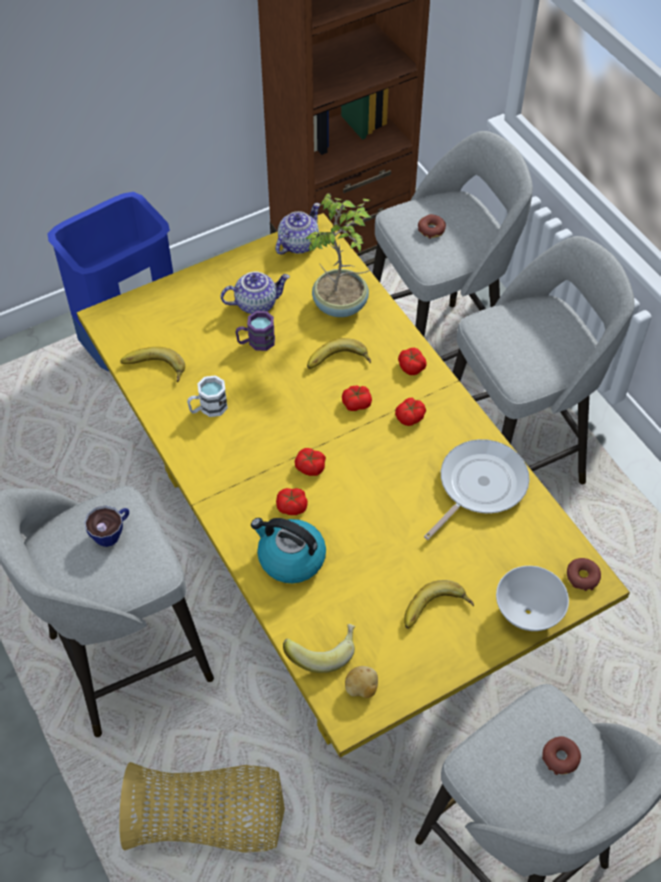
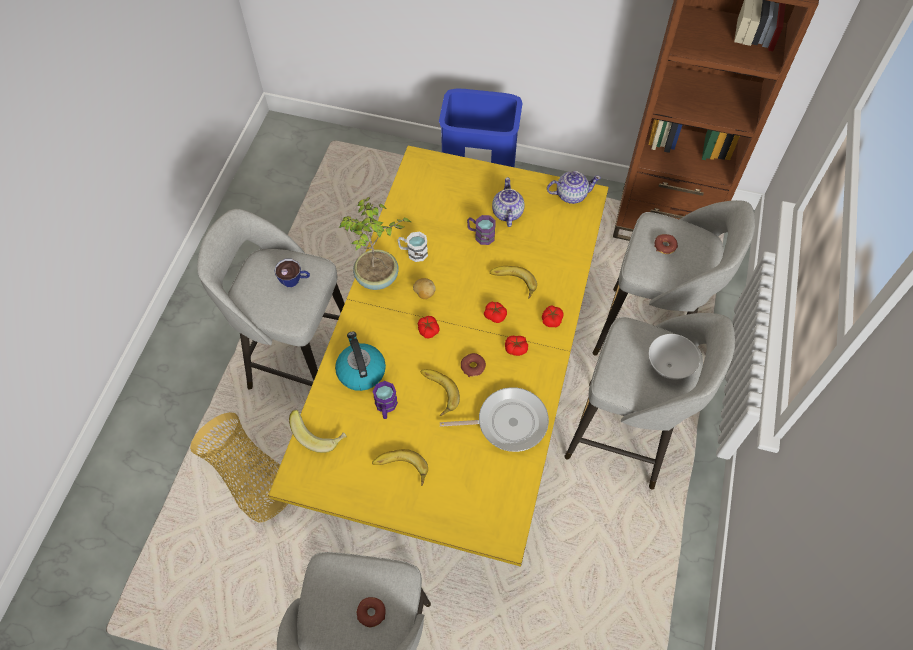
camera: 45 degrees right, 5 degrees up
banana [121,347,185,382] -> banana moved to [421,369,460,416]
teapot [221,272,290,314] -> teapot turned 120 degrees counterclockwise [492,177,525,227]
tomato [276,488,308,515] -> none
potted plant [305,193,372,317] -> potted plant moved to [338,197,411,290]
potato [345,666,378,698] -> potato moved to [413,278,436,299]
white bowl [496,566,569,631] -> white bowl moved to [649,334,700,380]
donut [567,558,601,591] -> donut moved to [461,353,486,377]
none -> purple mug [373,381,398,419]

